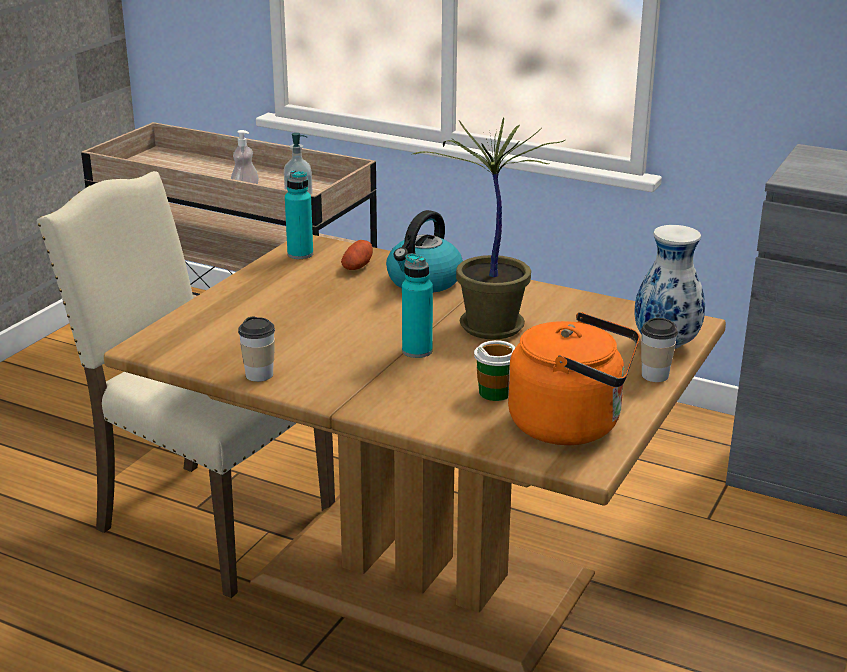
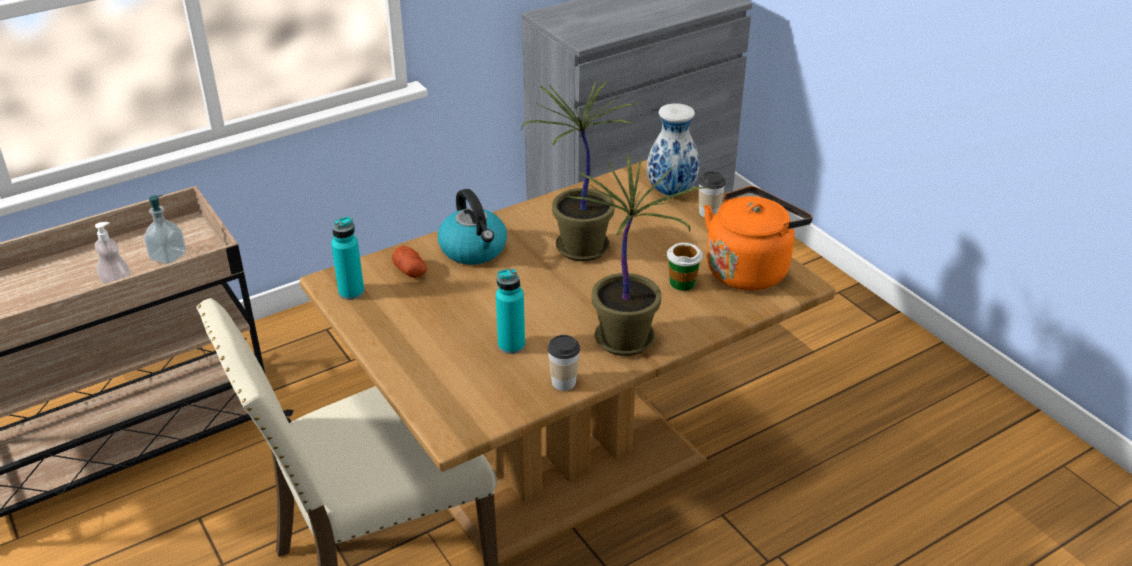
camera: 60 degrees left, 10 degrees up
turquoise bottle [402,253,433,358] -> turquoise bottle moved to [496,269,525,354]
none -> potted plant [568,153,709,356]

